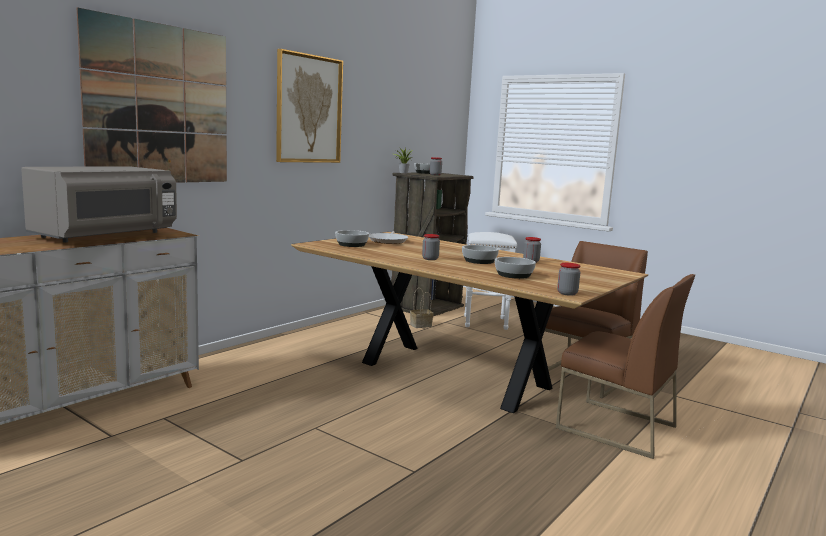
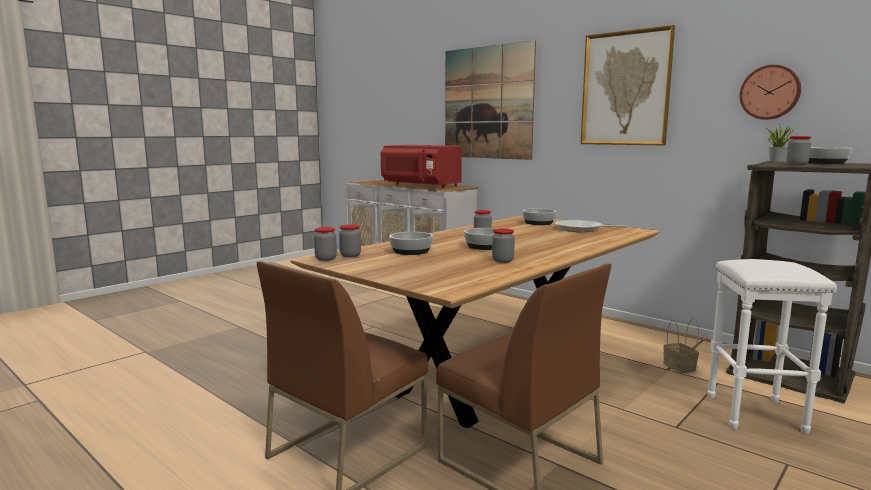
camera: 95 degrees right, 0 degrees up
grey microwave [21,166,177,243] -> red microwave [381,145,462,188]
none -> jar [339,224,361,257]
none -> wall clock [740,65,801,120]

